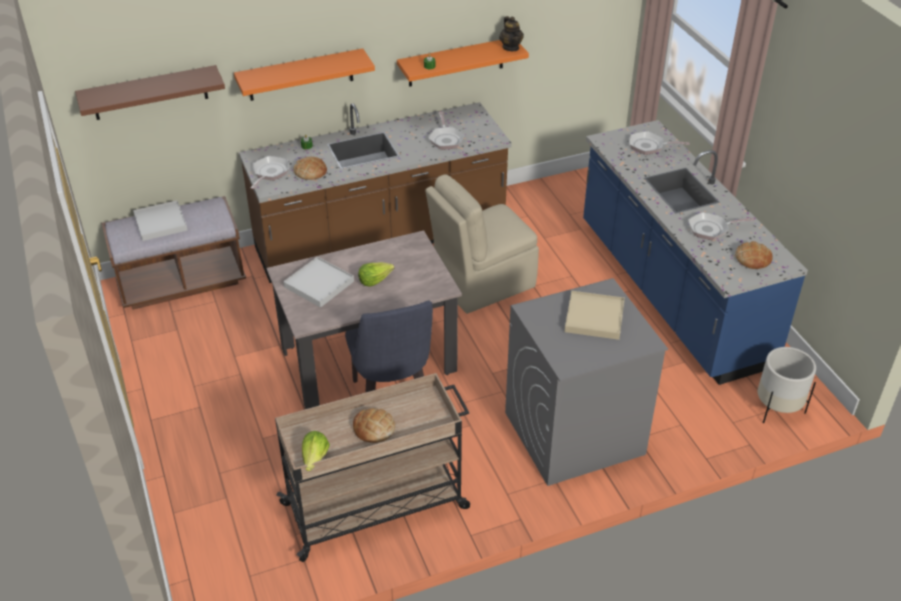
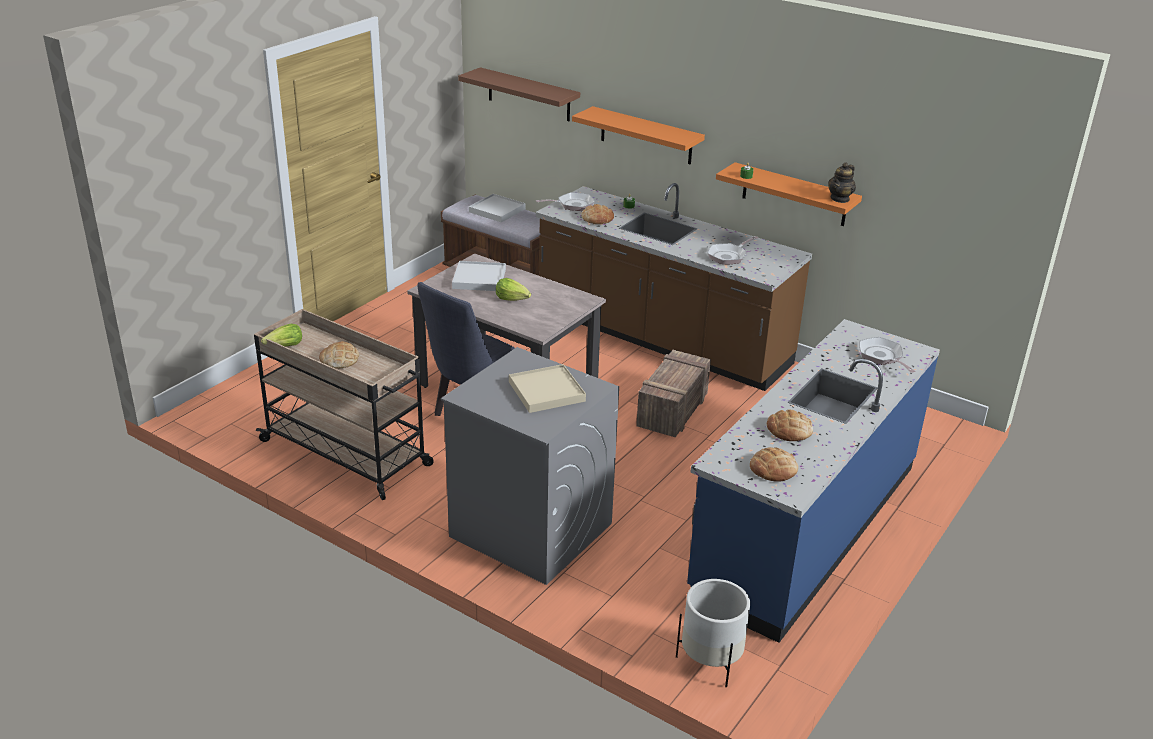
camera: 55 degrees right, 10 degrees down
beige chair [425,174,539,314] -> crate [636,350,711,437]
frying pan [688,212,755,241] -> bread [767,410,813,441]

